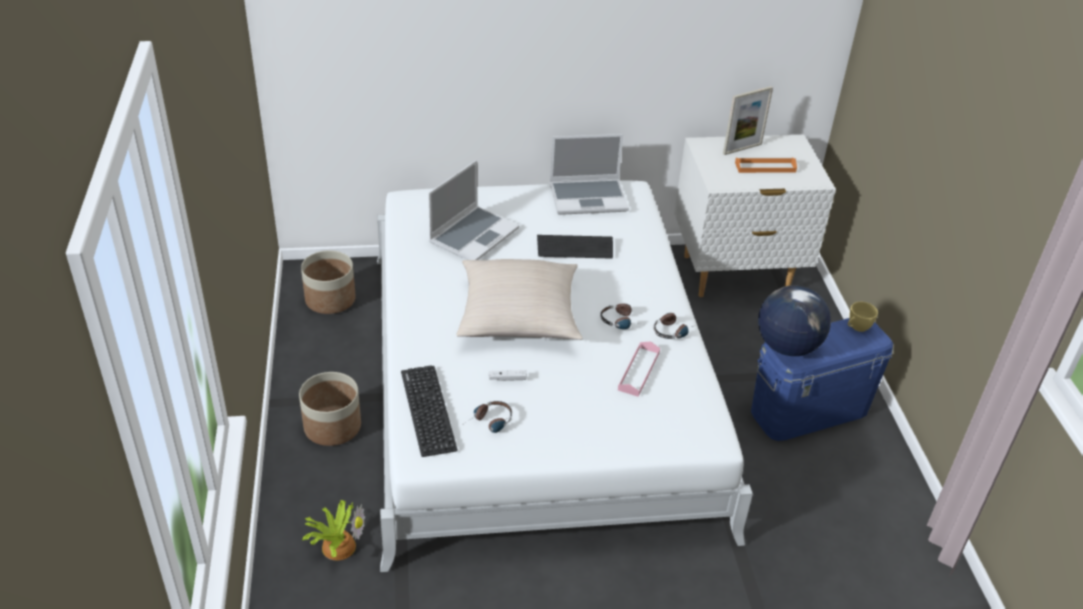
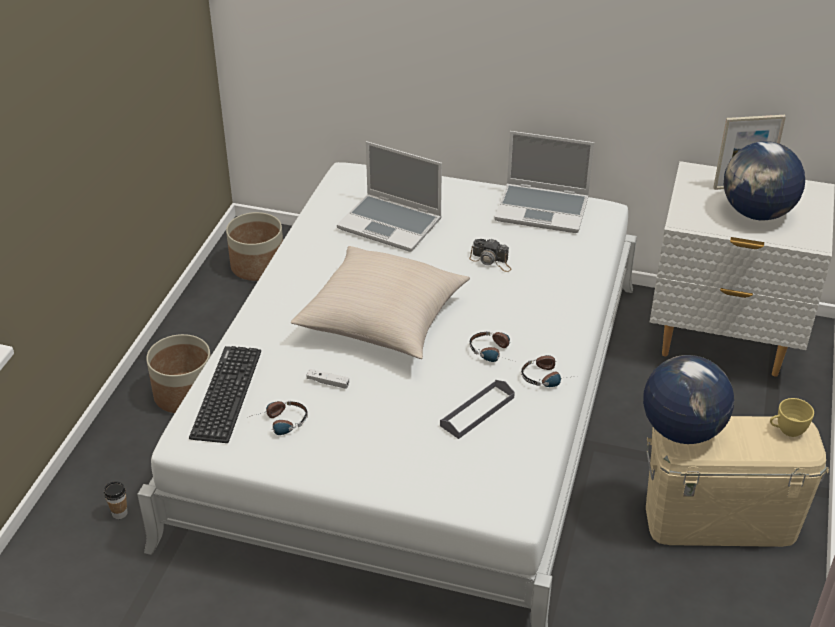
camera: 25 degrees right, 0 degrees up
potted plant [303,500,365,561] -> cup [104,481,128,519]
laptop [428,160,519,260] -> laptop turned 60 degrees clockwise [337,141,442,252]
keyboard [537,235,613,258] -> camera [469,238,511,272]
pink tray [618,342,660,397] -> grey tray [440,380,515,439]
orange tray [735,158,797,173] -> globe [724,141,805,220]
blue storage box [751,318,894,441] -> beige storage box [646,416,829,547]

